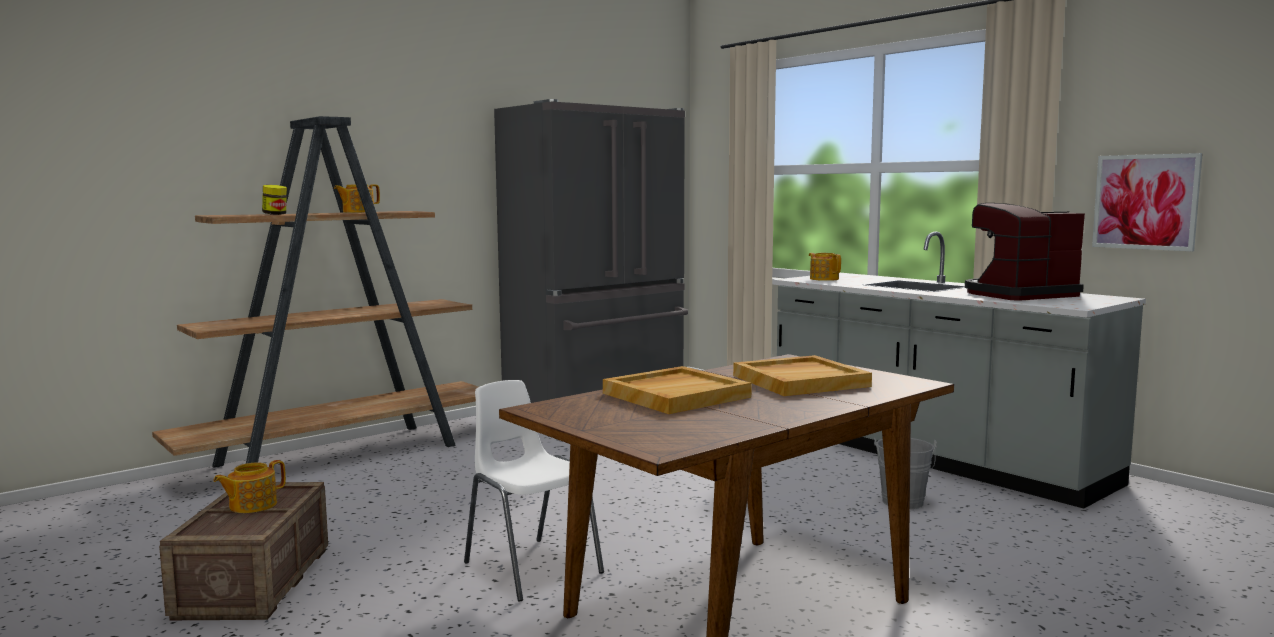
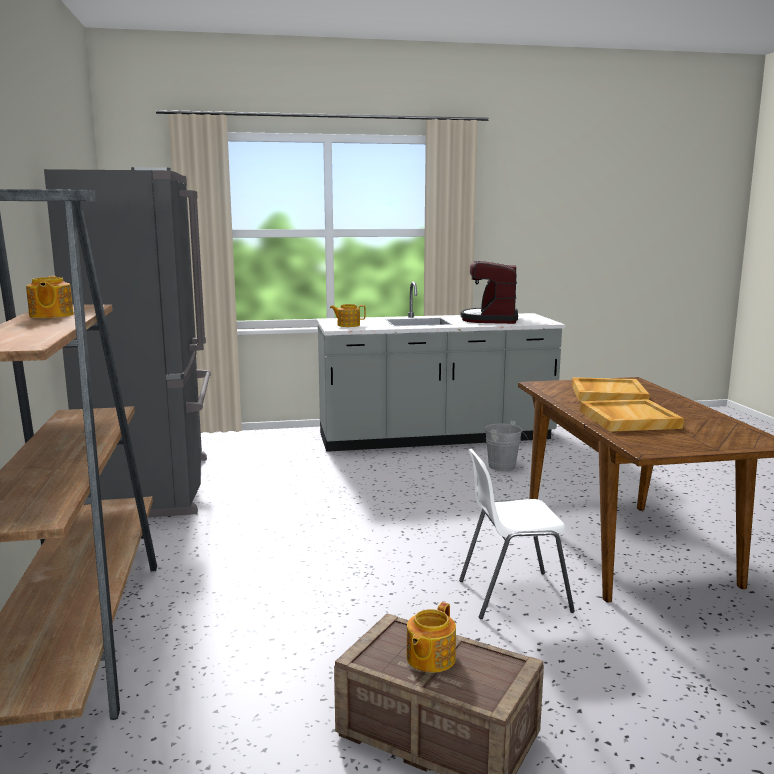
camera: 60 degrees left, 5 degrees up
teapot [213,460,286,513] -> teapot turned 45 degrees clockwise [407,602,456,673]
jar [262,185,287,215] -> none
picture [1092,153,1203,251] -> none

